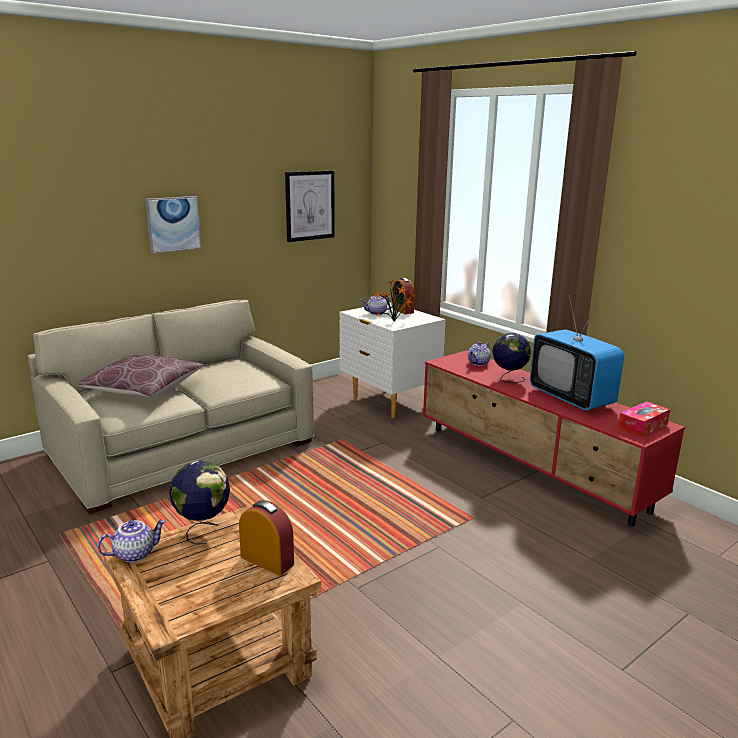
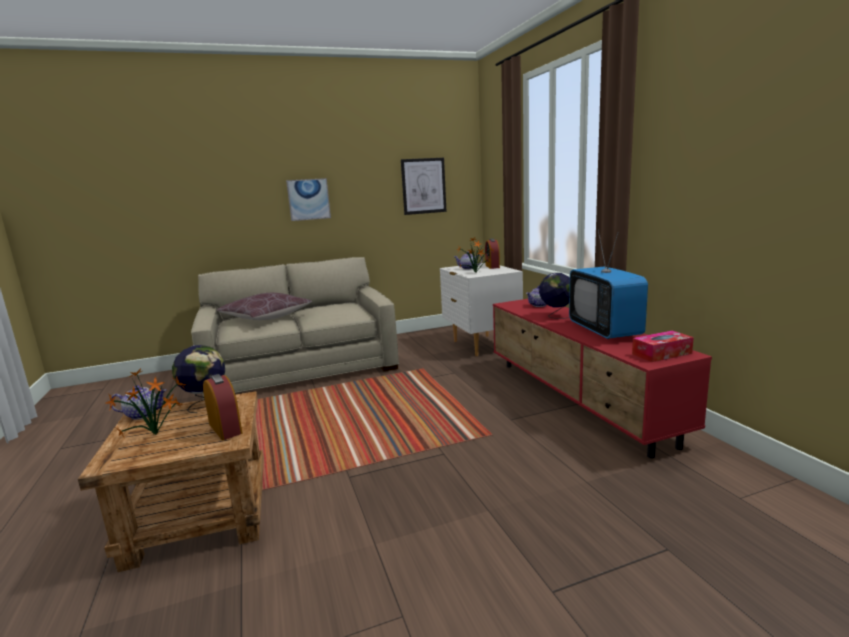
camera: 20 degrees right, 5 degrees down
none -> potted plant [106,368,187,437]

